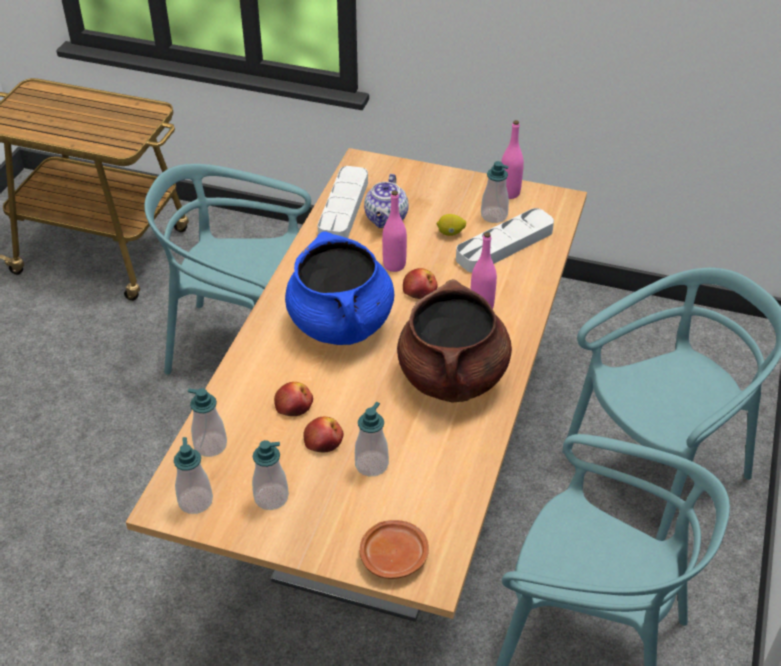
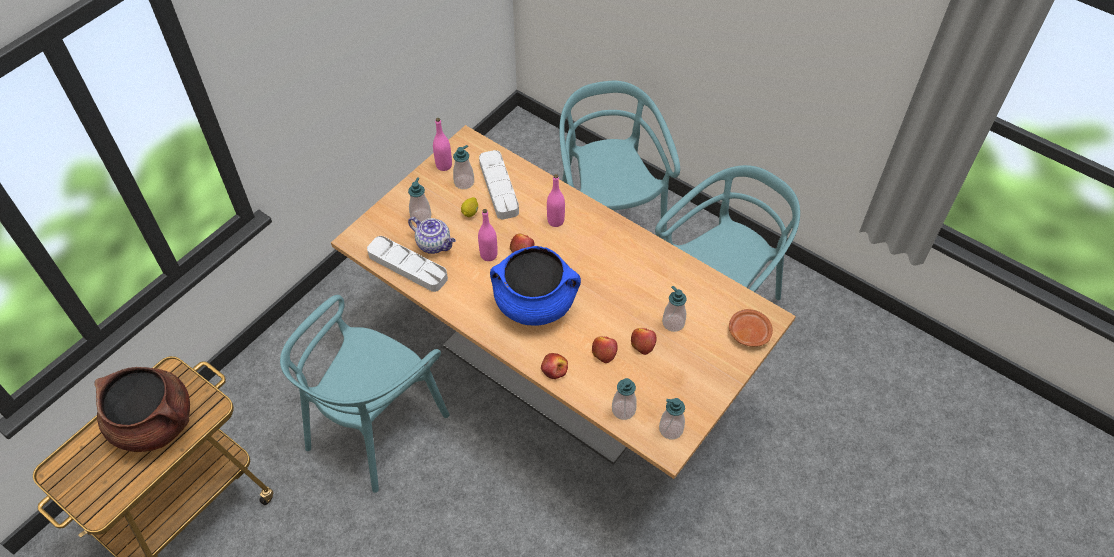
camera: 70 degrees left, 10 degrees up
soap dispenser [252,440,289,510] -> soap dispenser moved to [408,177,431,223]
brown cooking pot [397,279,512,403] -> brown cooking pot moved to [94,367,190,452]
none -> apple [541,353,568,379]

